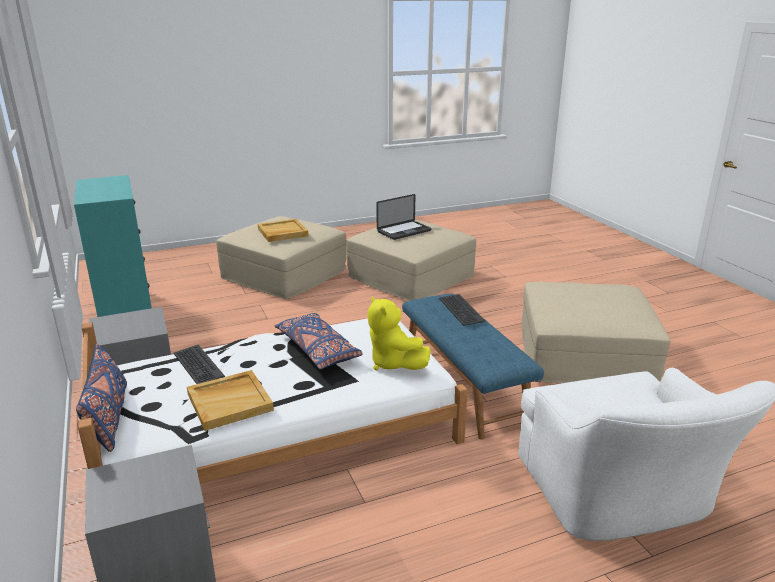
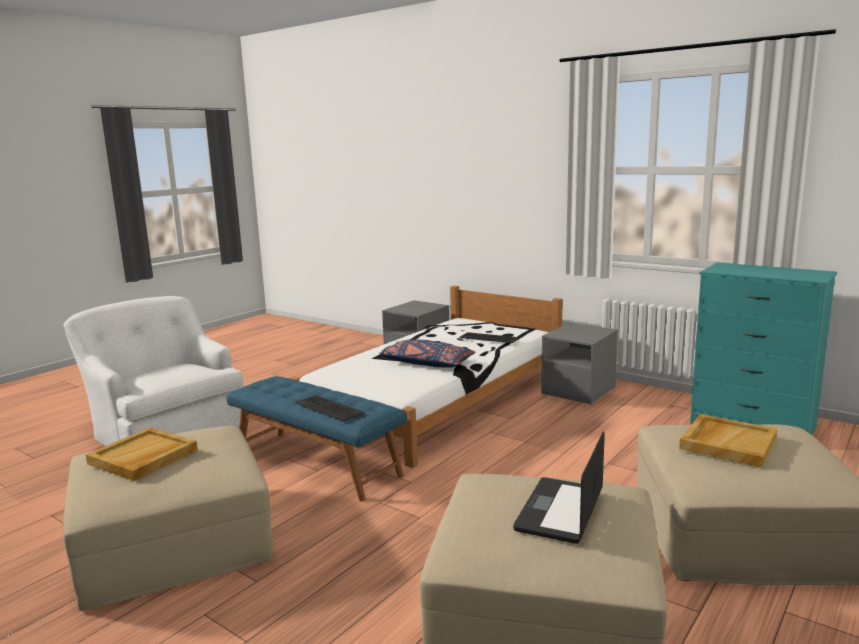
camera: 150 degrees right, 10 degrees down
blue pillow [76,344,127,452] -> none
beige tray [187,370,274,431] -> beige tray moved to [86,428,198,481]
yellow plush toy [367,296,431,371] -> none

